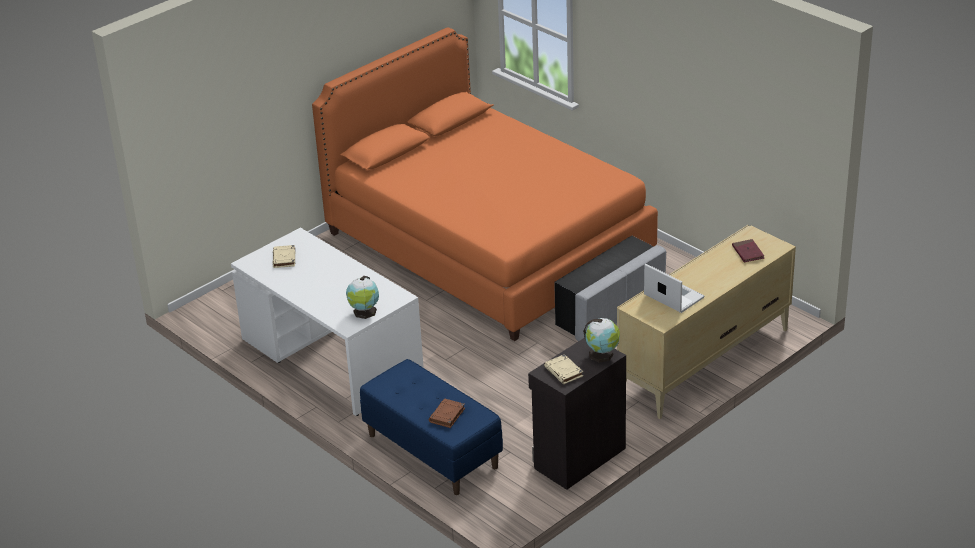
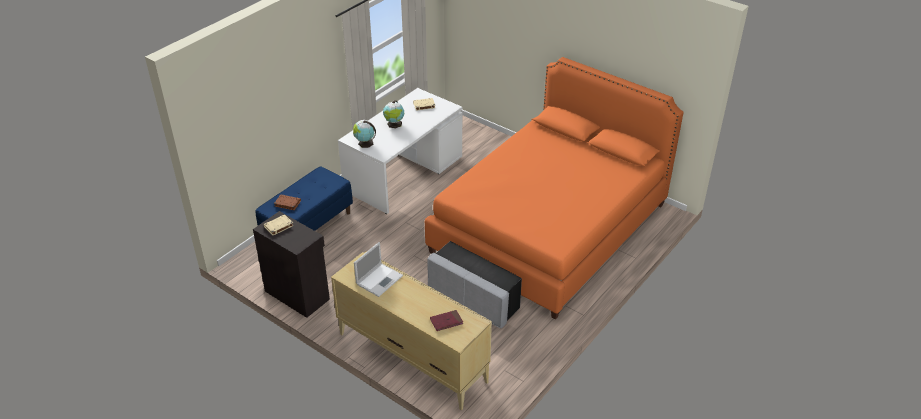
camera: 80 degrees right, 5 degrees up
globe [583,318,620,363] -> globe moved to [383,100,404,128]

